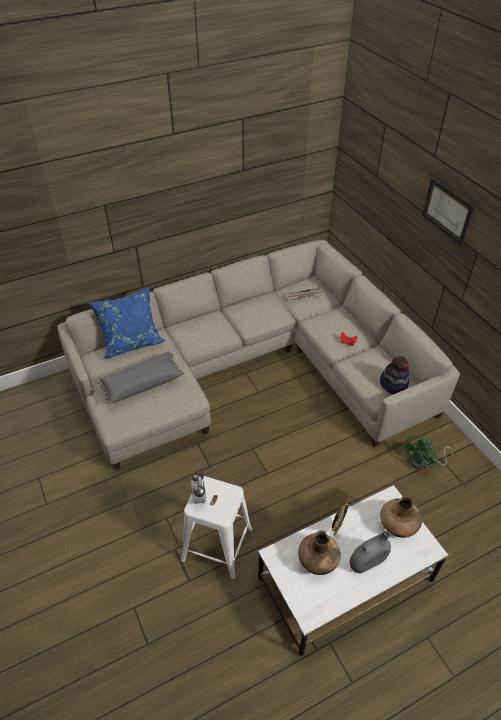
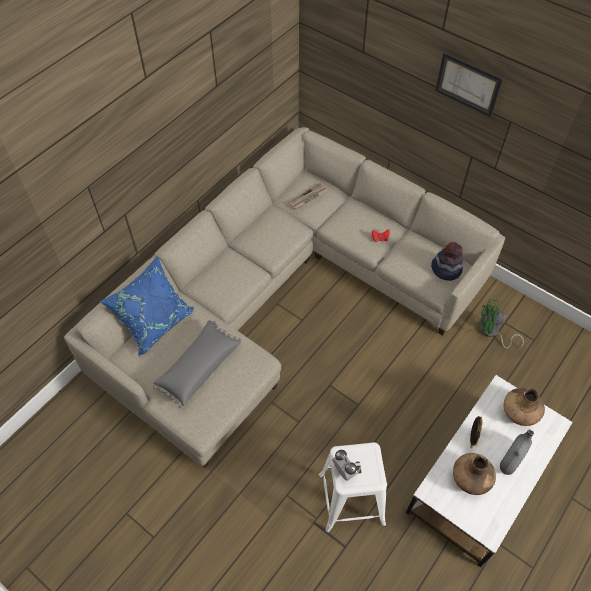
camera: 25 degrees left, 10 degrees up
green fan [403,434,453,470] -> green fan turned 75 degrees clockwise [480,299,524,349]

